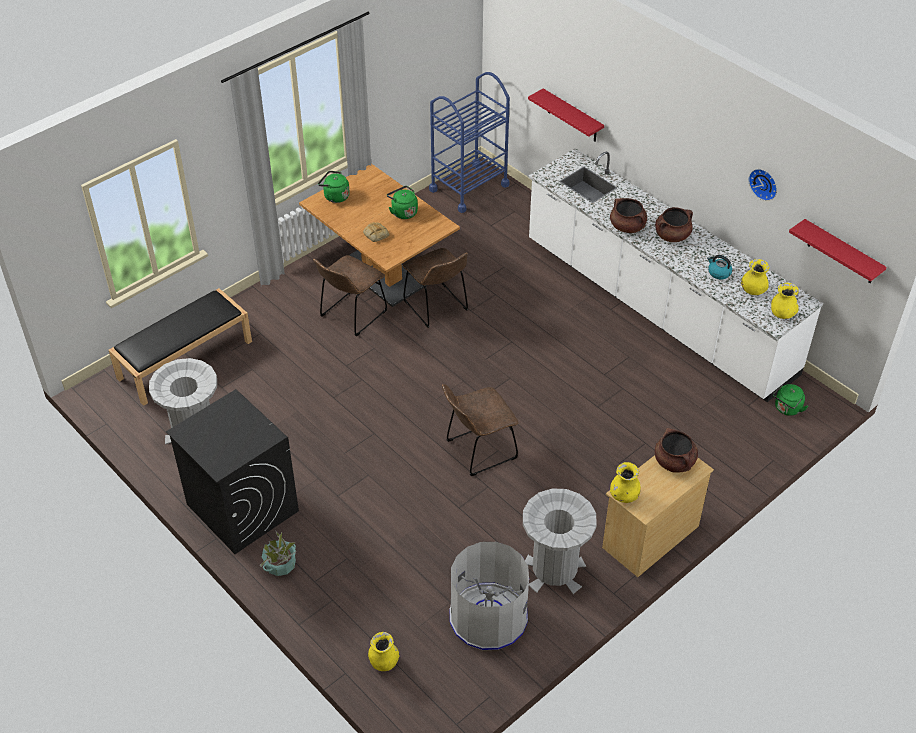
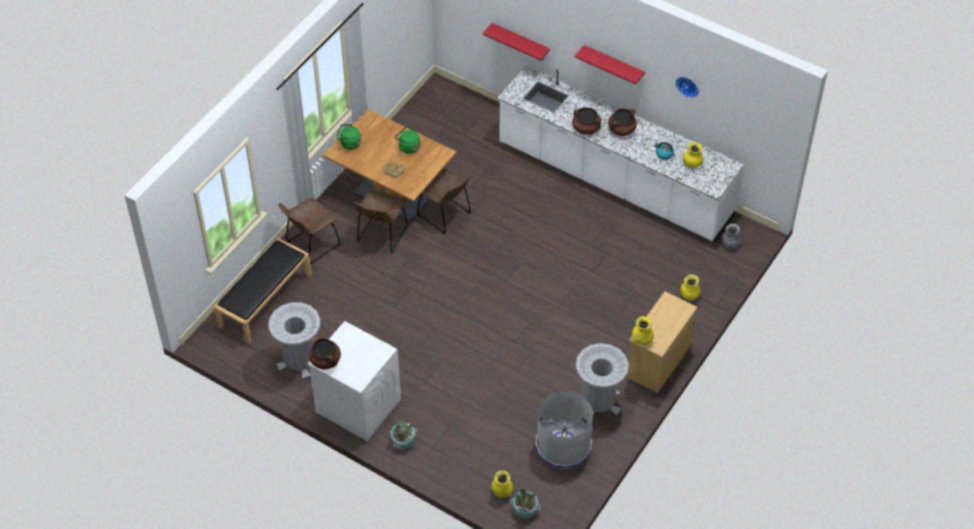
camera: 15 degrees left, 5 degrees up
black washing machine [166,389,299,554] -> white washing machine [308,321,401,441]
blue cart [429,72,510,213] -> none
brown chair [442,384,518,476] -> brown chair moved to [278,198,340,264]
brown cooking pot [655,428,698,473] -> brown cooking pot moved to [309,338,341,370]
yellow vase [771,283,799,319] -> yellow vase moved to [681,274,701,300]
green kettle [773,384,808,416] -> grey vase [722,223,741,249]
red shelf [789,219,887,283] -> red shelf moved to [575,45,645,84]
none -> potted plant [509,489,541,519]

